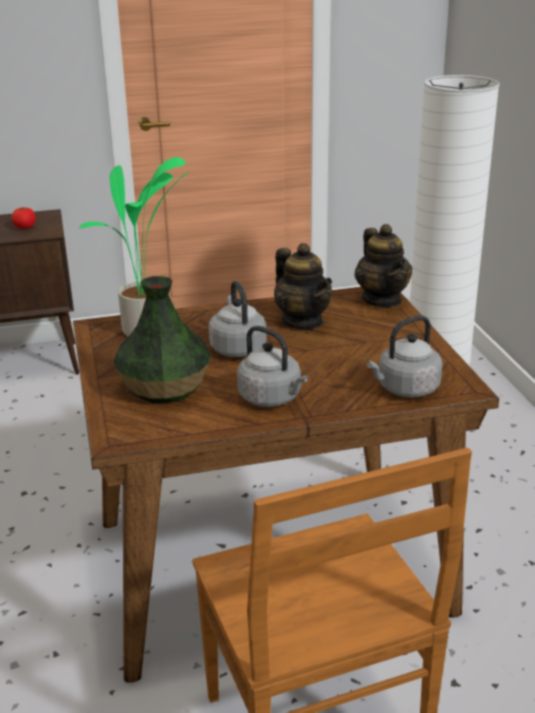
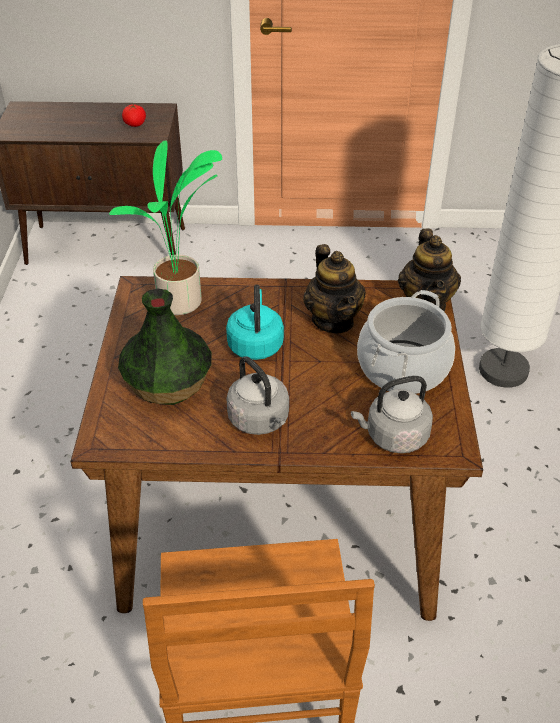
camera: 15 degrees right, 15 degrees up
grey kettle [209,281,267,357] -> turquoise kettle [226,285,284,360]
none -> cooking pot [357,290,455,394]

